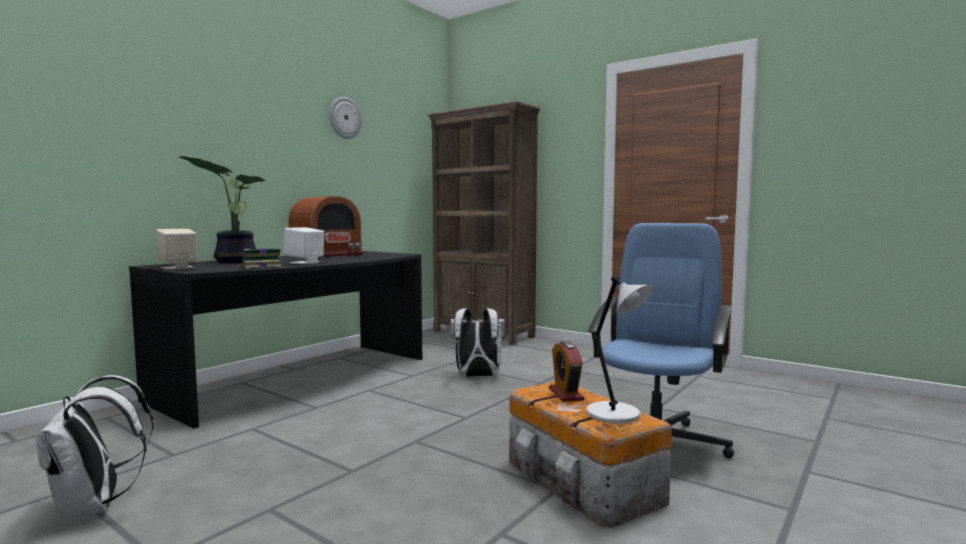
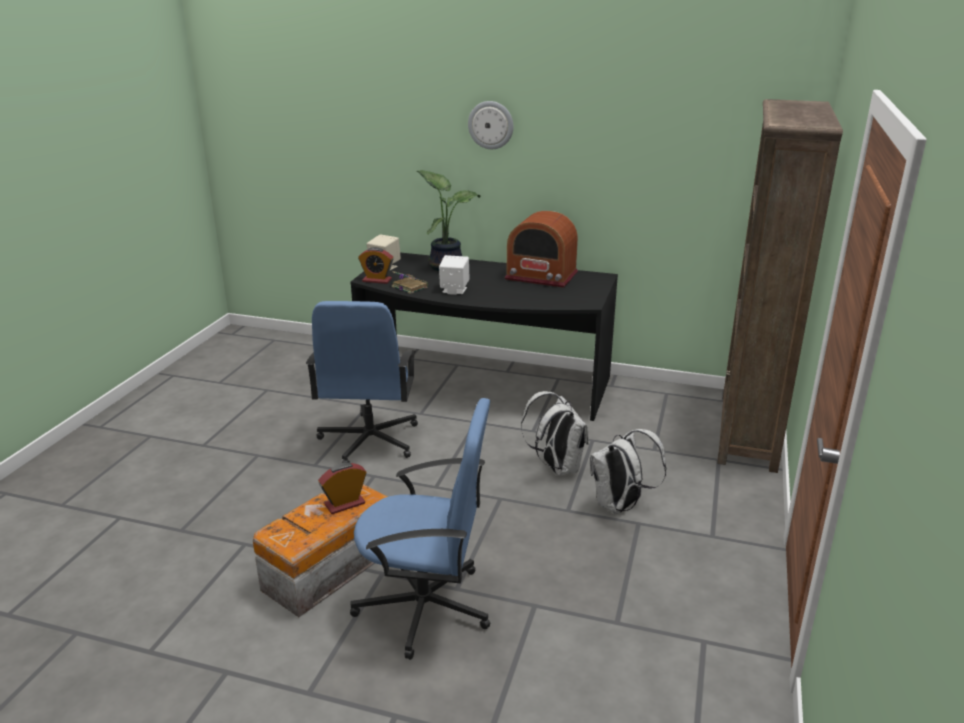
camera: 70 degrees right, 20 degrees up
white backpack [36,375,154,521] -> white backpack moved to [590,429,667,514]
wall clock [329,97,362,139] -> wall clock moved to [468,101,513,149]
grey table lamp [586,276,653,424] -> none
none -> blue office chair [306,301,418,463]
none -> alarm clock [358,247,393,284]

